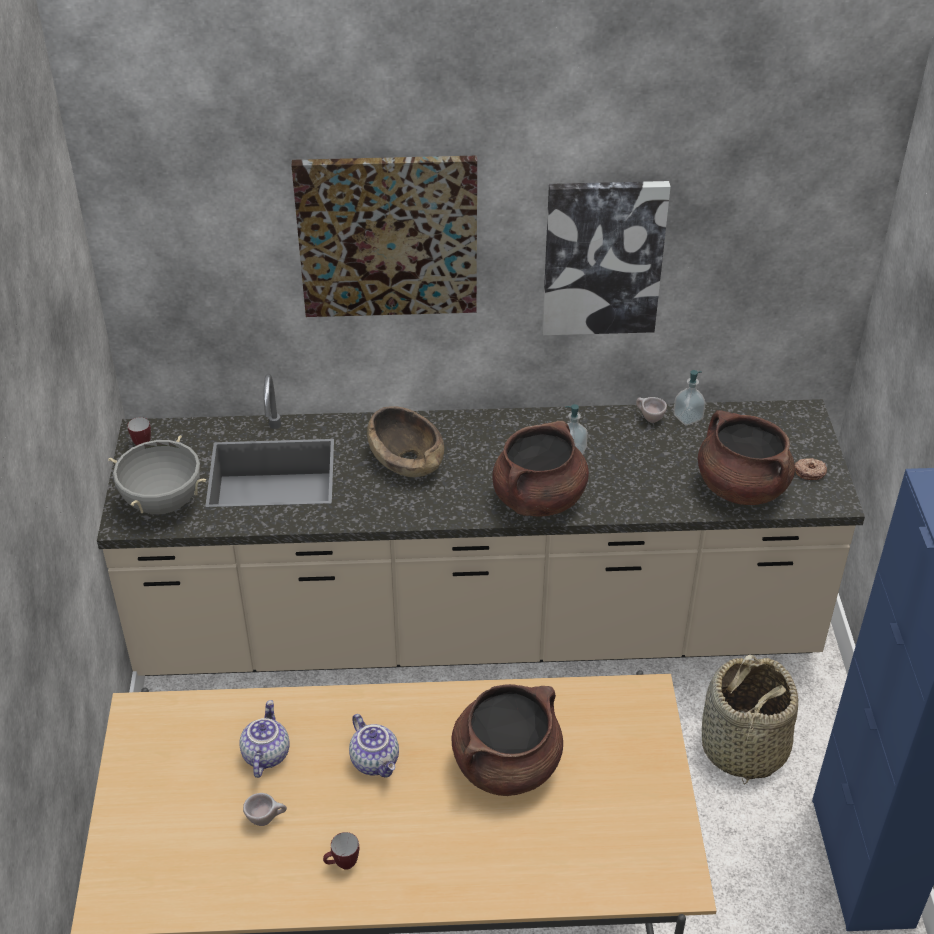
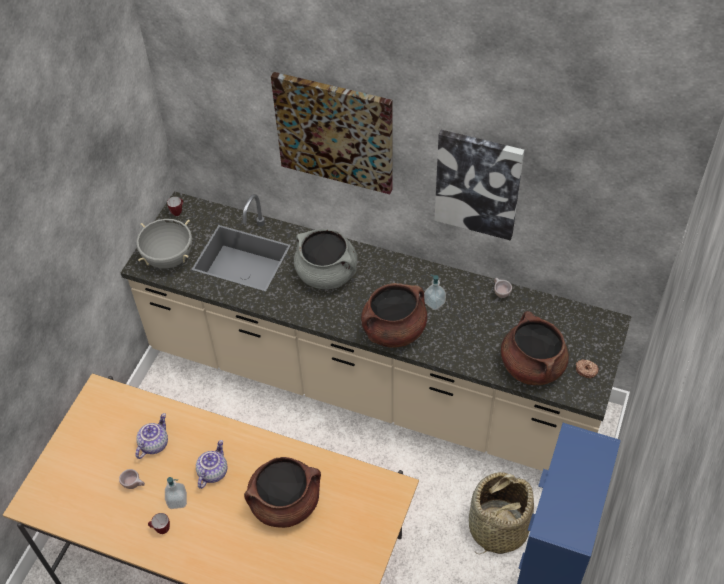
camera: 25 degrees right, 10 degrees up
teapot [349,714,399,778] -> teapot turned 150 degrees counterclockwise [196,440,227,489]
brown bowl [367,406,444,477] -> grey cooking pot [294,229,357,289]
soap dispenser [673,370,706,425] -> soap dispenser moved to [165,477,187,509]

